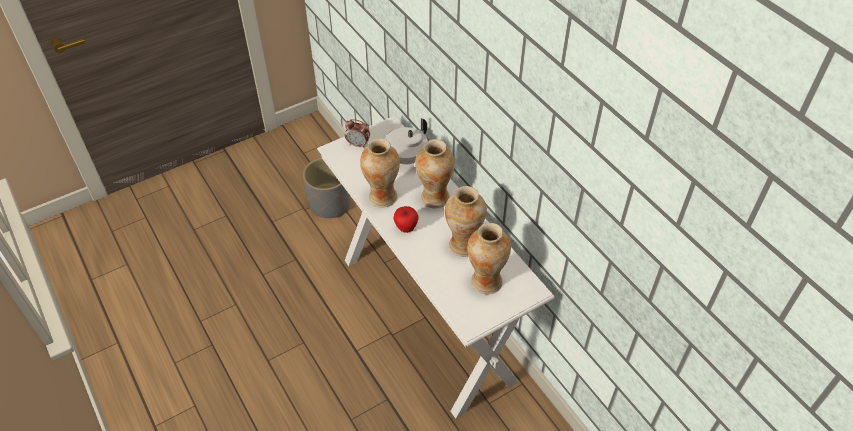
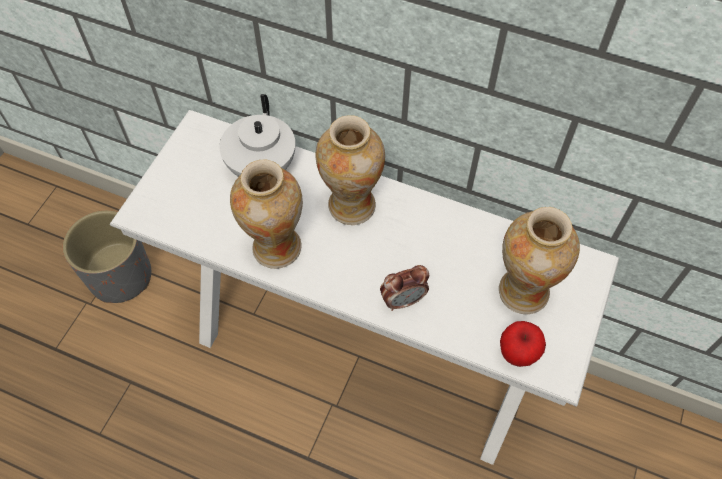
camera: 35 degrees left, 10 degrees up
alarm clock [345,119,370,148] -> alarm clock moved to [380,265,429,311]
apple [393,206,419,233] -> apple moved to [500,321,546,367]
vase [445,186,487,257] -> none

